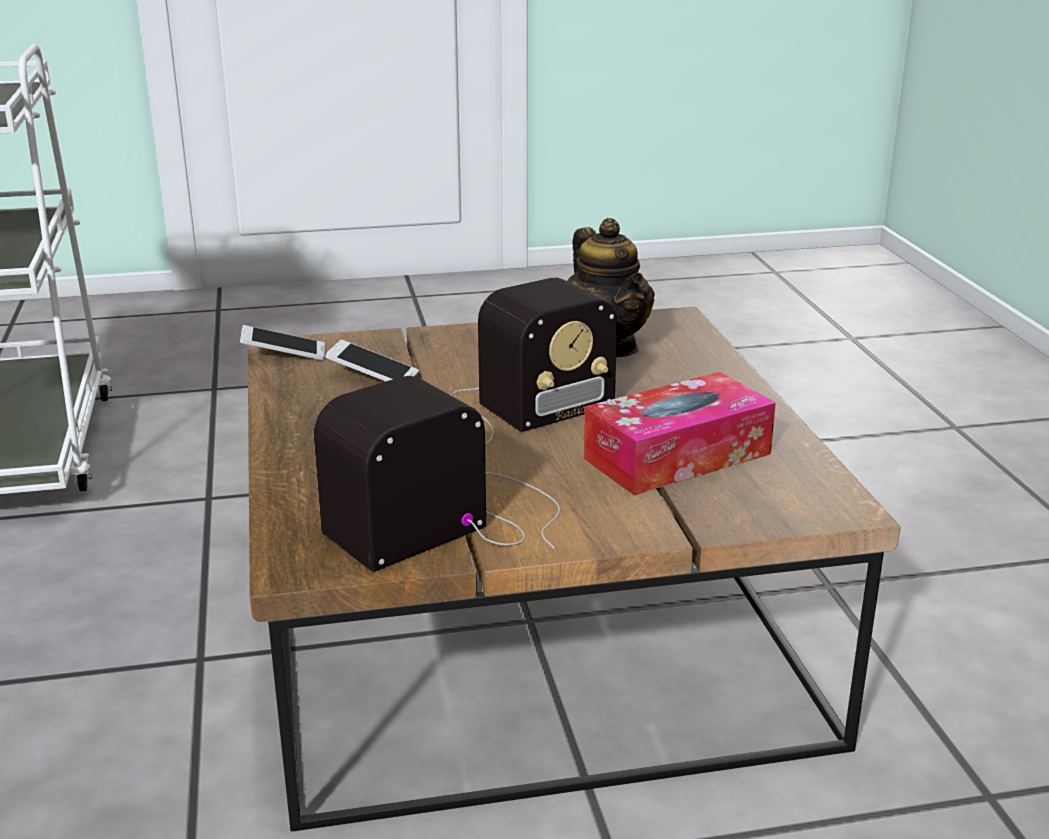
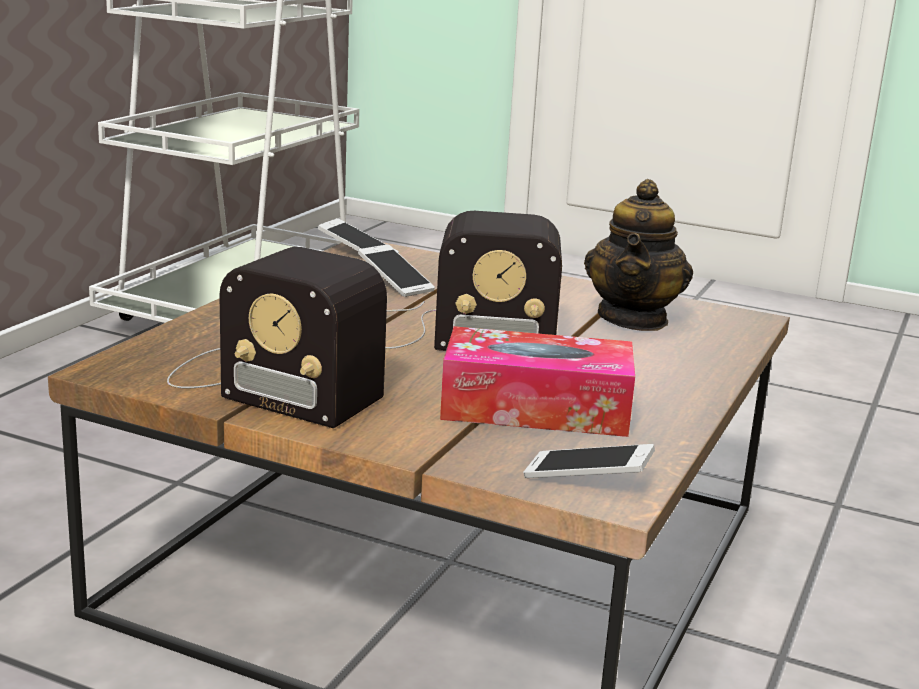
camera: 35 degrees right, 5 degrees down
radio [314,376,560,572] -> radio turned 150 degrees counterclockwise [167,247,387,428]
none -> phone [523,444,655,478]

